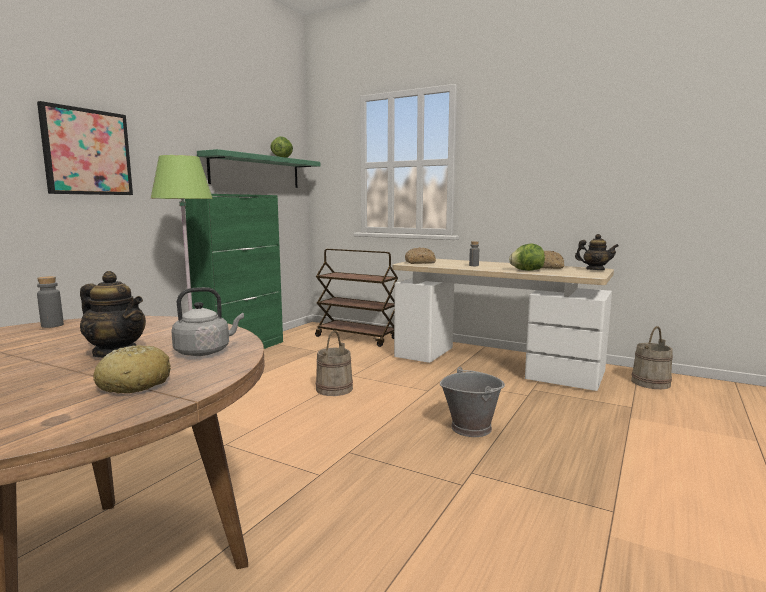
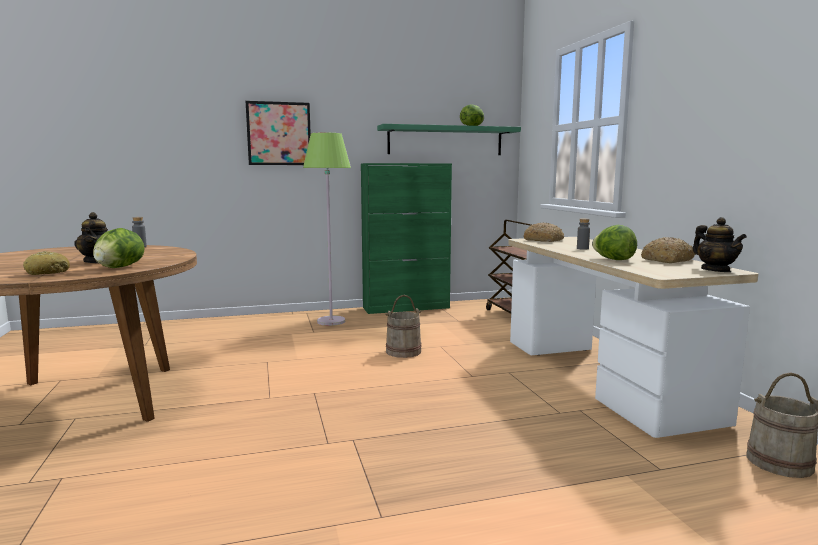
camera: 45 degrees right, 0 degrees up
grey kettle [171,287,244,356] -> lettuce [93,228,145,268]
grey bucket [440,367,505,437] -> none

